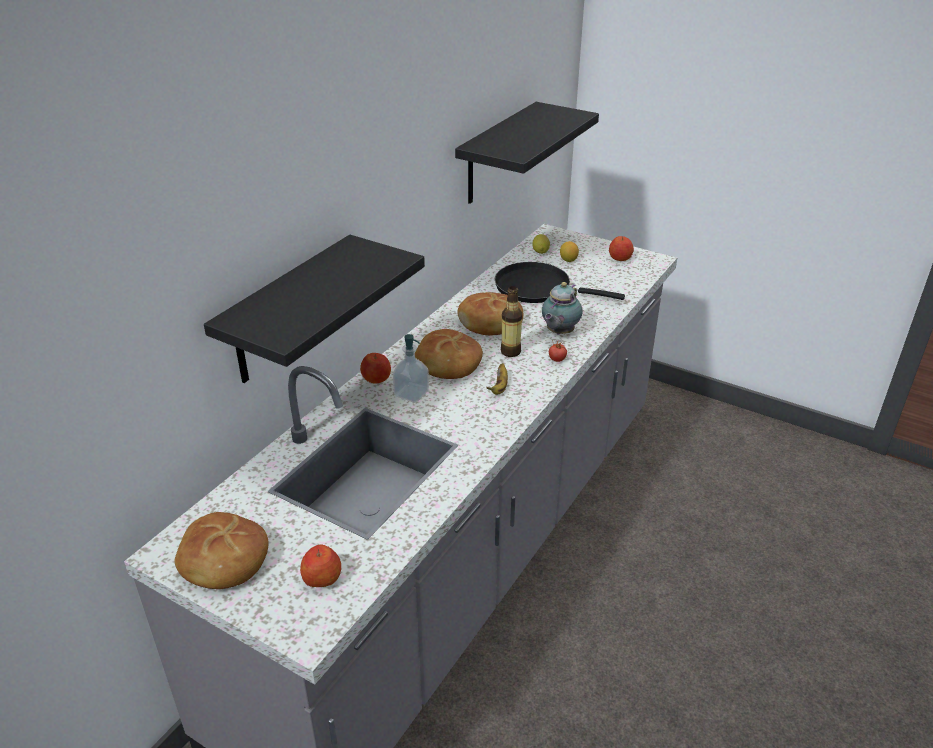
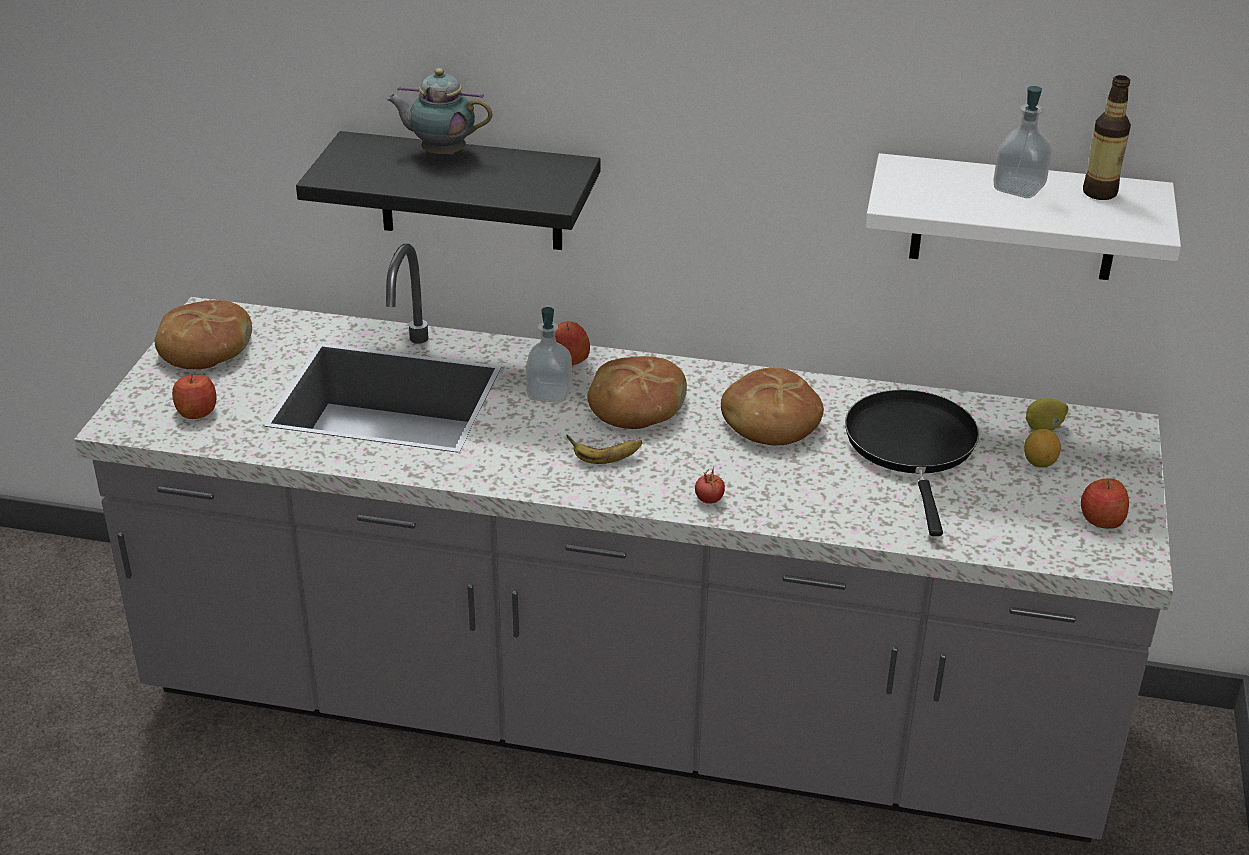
camera: 70 degrees right, 0 degrees up
black shelf [455,102,599,204] -> white shelf [865,153,1181,280]
bottle [500,286,522,357] -> bottle moved to [1083,75,1131,200]
teapot [542,282,583,334] -> teapot moved to [386,68,493,155]
none -> soap dispenser [993,86,1052,198]

